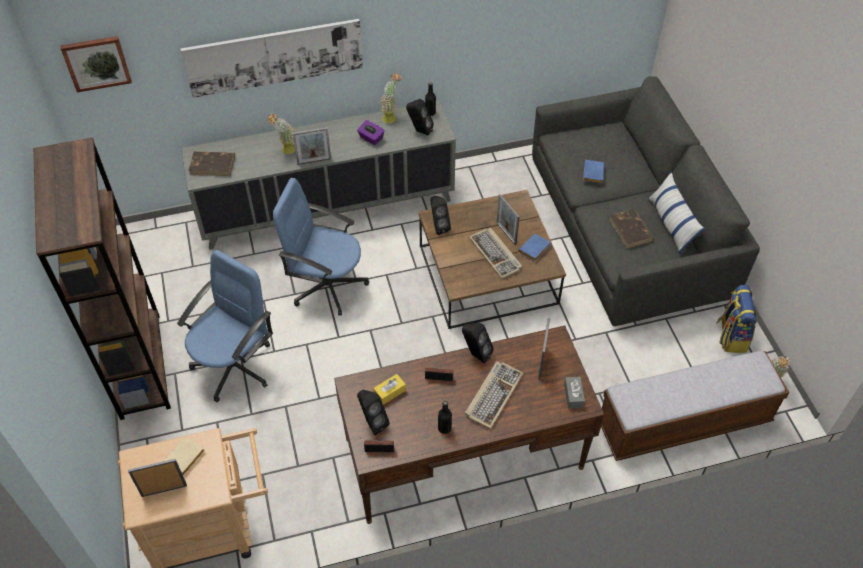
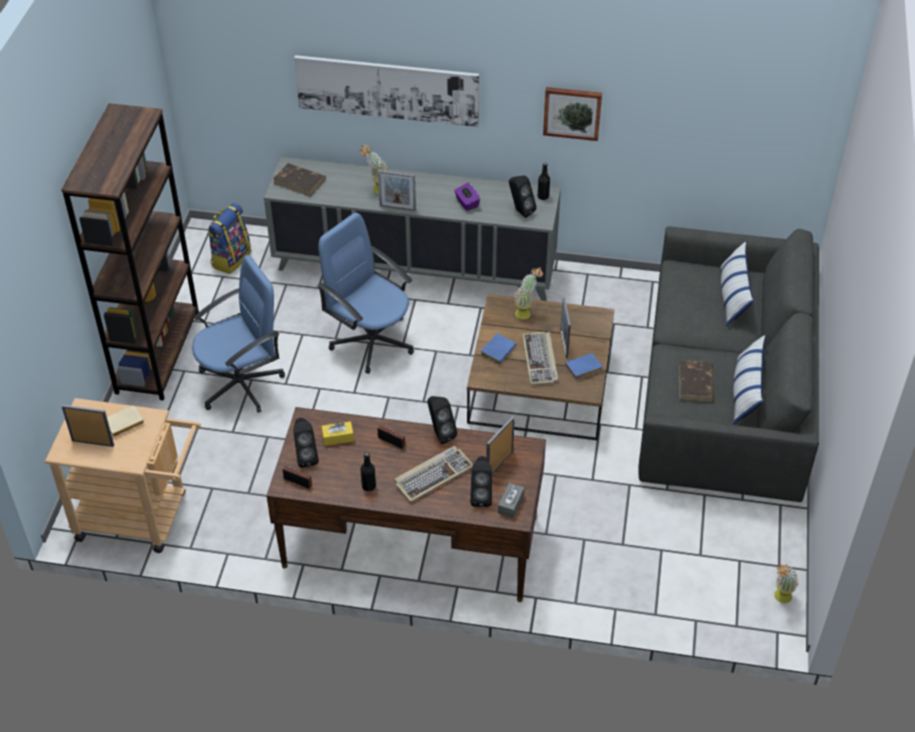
camera: 25 degrees right, 5 degrees down
picture [60,36,132,92] -> picture moved to [543,87,602,141]
potted plant [380,73,401,123] -> potted plant moved to [515,267,543,319]
black speaker [430,196,451,235] -> black speaker moved to [470,456,492,507]
blue book [583,160,605,184] -> blue book moved to [480,333,516,364]
bench [601,351,790,461] -> none
backpack [716,285,757,353] -> backpack moved to [207,203,251,274]
none -> pillow [720,241,754,327]

